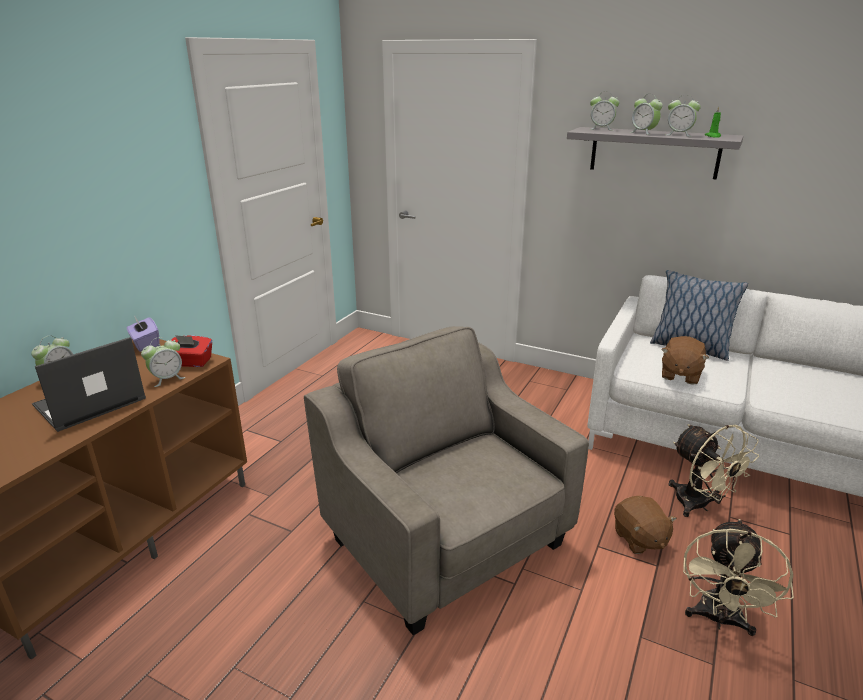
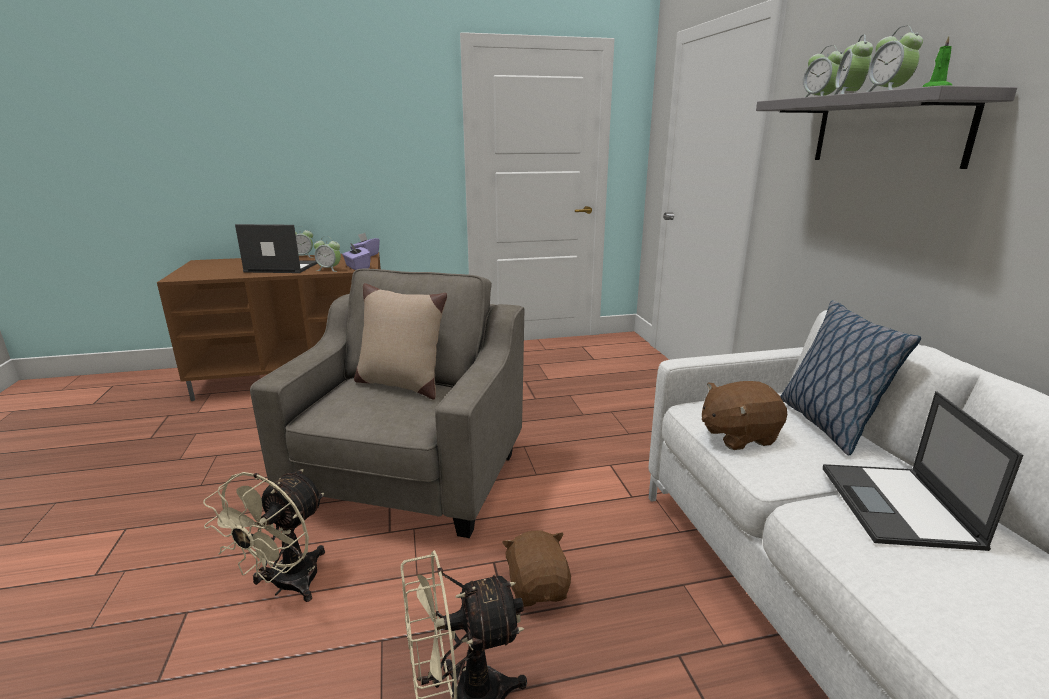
camera: 50 degrees right, 5 degrees down
red tissue box [171,335,212,367] -> purple tissue box [342,243,371,270]
brown plush toy [614,496,677,554] -> brown plush toy turned 135 degrees clockwise [502,531,571,607]
beige fan [668,424,759,517] -> beige fan moved to [203,469,325,602]
none -> beige pillow [354,283,447,400]
none -> laptop [823,391,1023,551]

